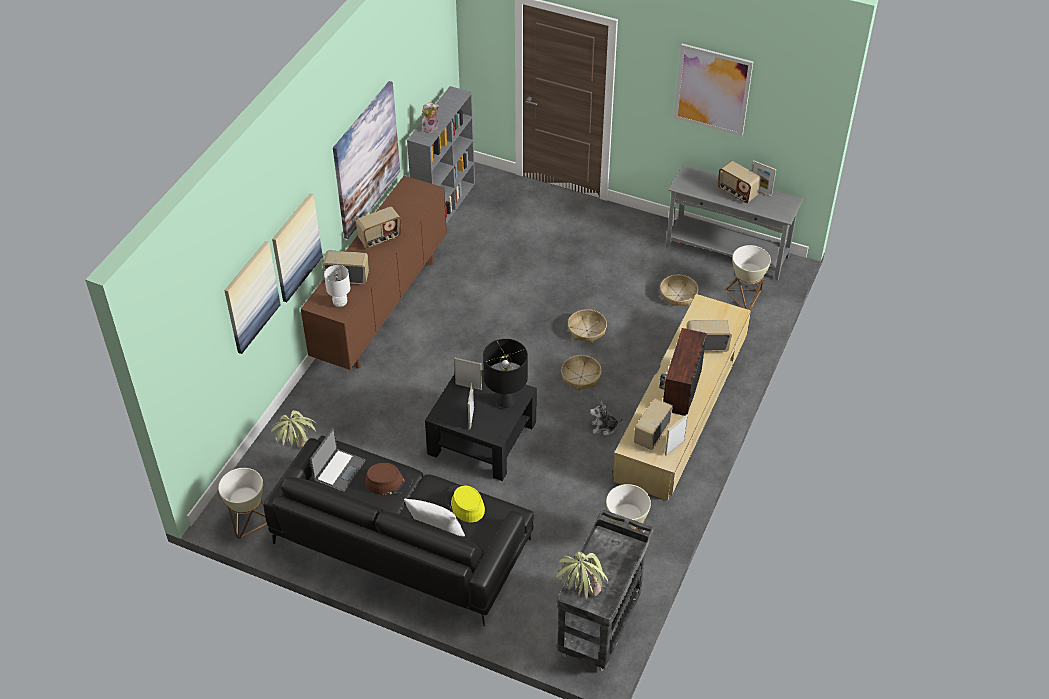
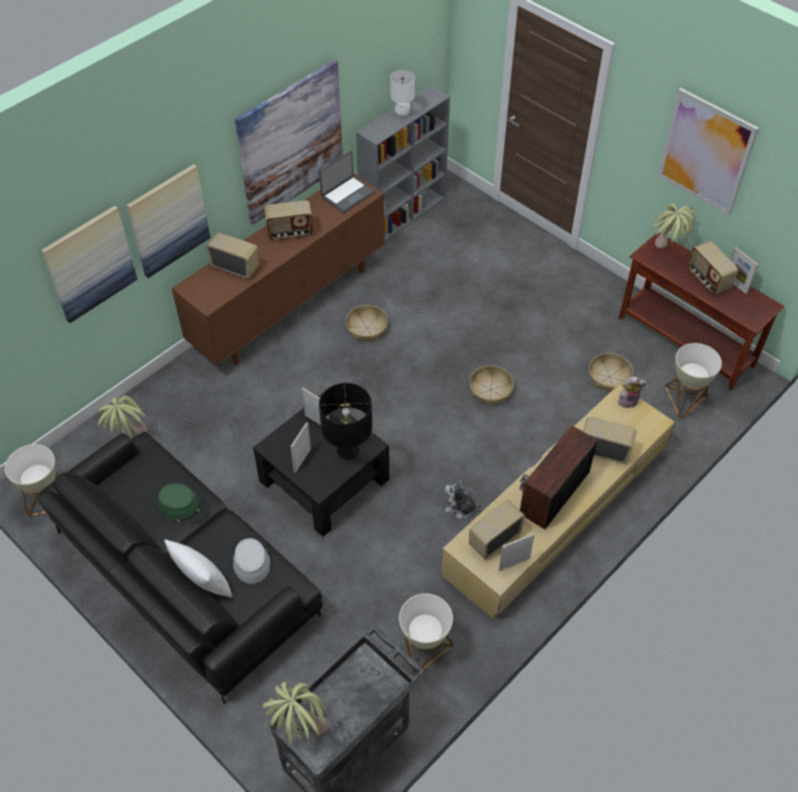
camera: 20 degrees right, 5 degrees up
laptop [310,428,365,492] -> laptop moved to [319,151,375,213]
white table lamp [324,265,350,307] -> white table lamp moved to [390,70,415,117]
brown hat [365,463,412,495] -> green hat [158,483,209,524]
plush toy [422,102,440,133] -> plush toy moved to [618,377,647,408]
yellow hat [446,485,485,522] -> grey hat [232,533,270,584]
basket [561,355,602,391] -> basket moved to [346,305,388,341]
grey console table [666,165,803,281] -> brown console table [619,233,784,391]
none -> potted plant [652,203,696,249]

